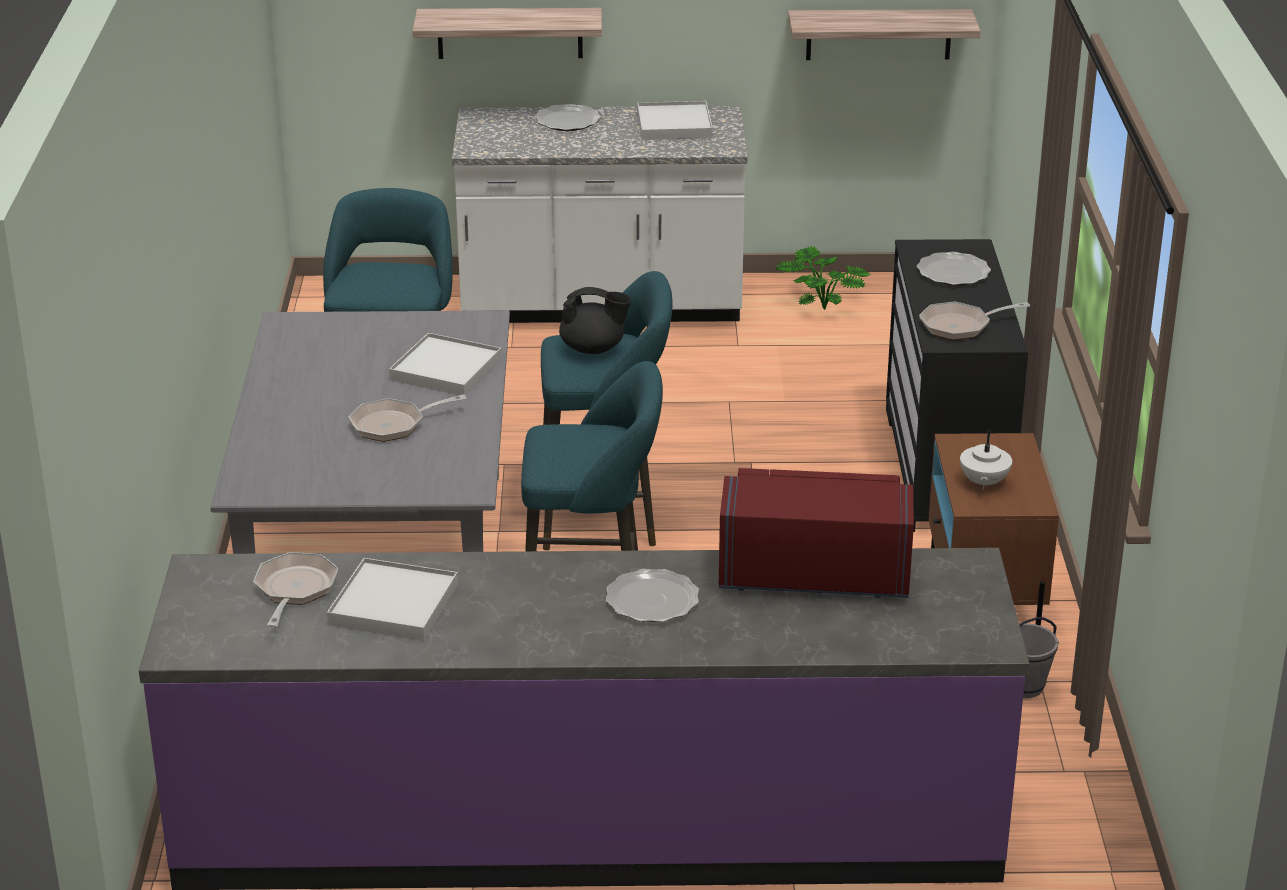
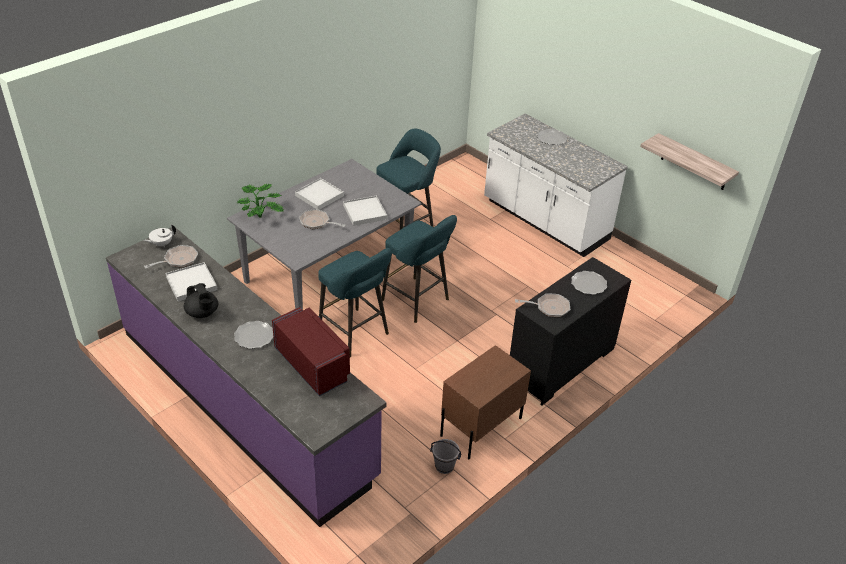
camera: 45 degrees right, 10 degrees up
shelf [413,8,602,59] -> none
black teapot [559,287,632,354] -> black teapot moved to [184,283,218,318]
white tray [637,101,713,140] -> white tray moved to [295,178,344,210]
potted plant [776,245,871,310] -> potted plant moved to [237,184,284,218]
frying pan [919,302,1030,340] -> frying pan turned 150 degrees clockwise [515,293,570,317]
white teapot [960,429,1012,490] -> white teapot moved to [143,225,176,247]

